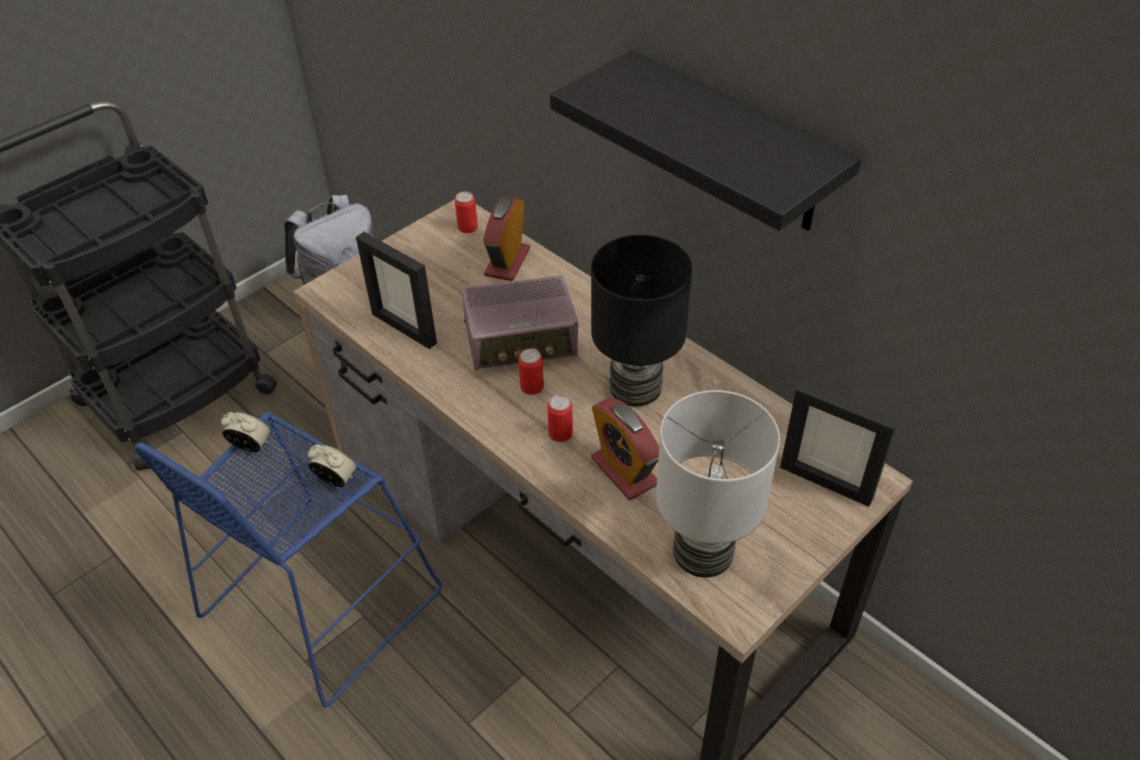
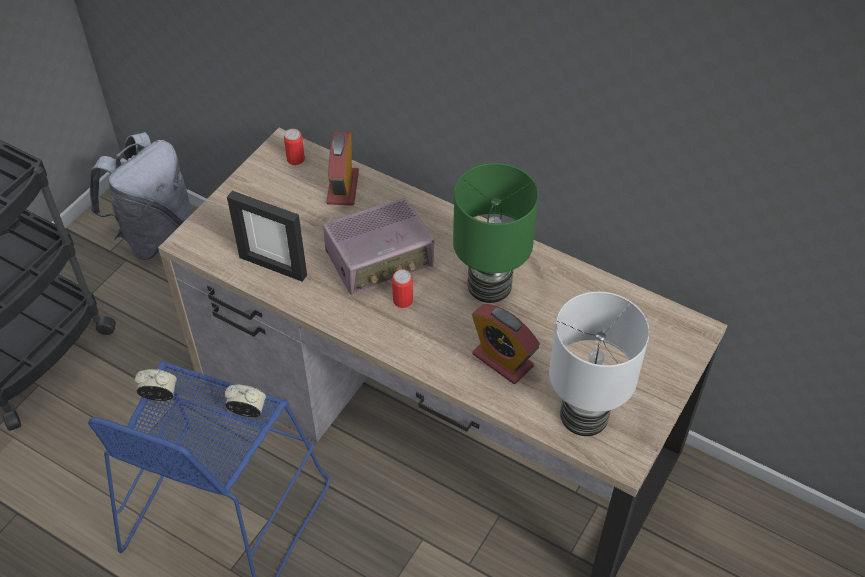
camera: 15 degrees left, 5 degrees up
can [547,394,573,442] -> none
black shelf [550,50,862,231] -> none
black table lamp [591,235,692,407] -> green table lamp [453,163,538,303]
picture frame [780,382,898,507] -> none

